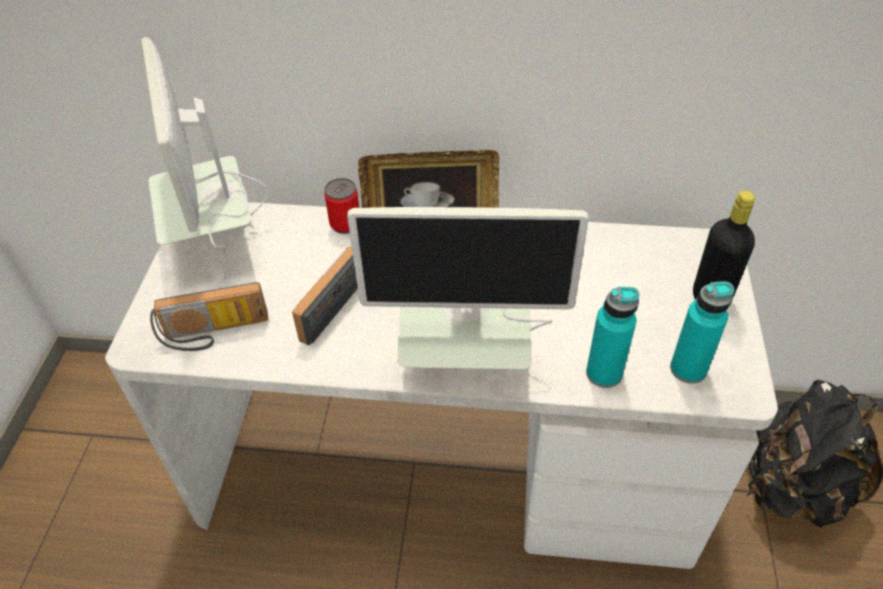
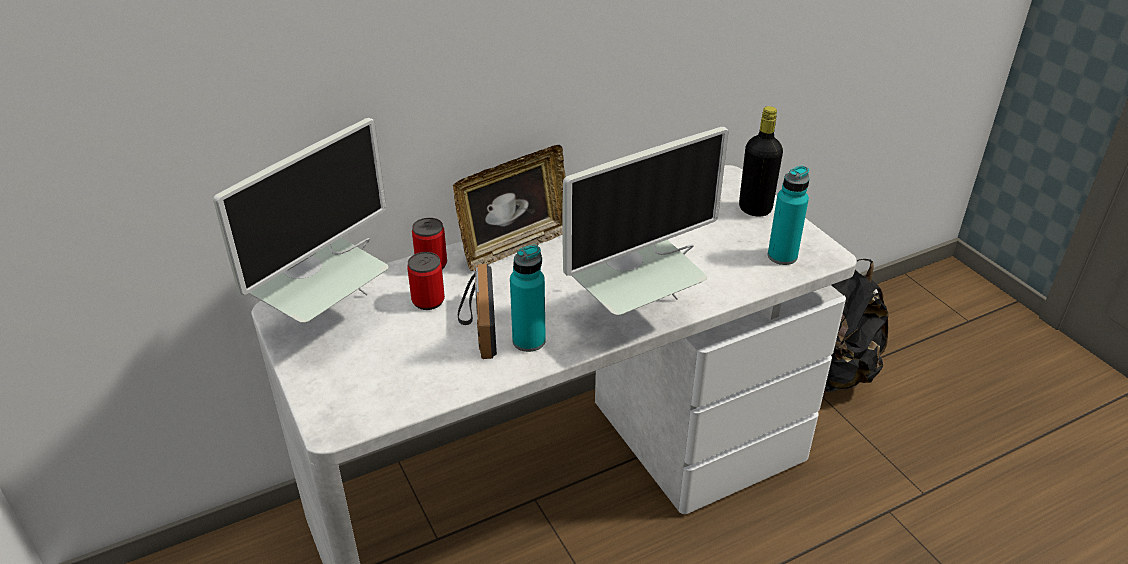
camera: 35 degrees left, 10 degrees down
monitor [141,37,269,280] -> monitor turned 90 degrees counterclockwise [213,118,388,323]
radio [150,282,268,351] -> none
turquoise bottle [586,287,639,388] -> turquoise bottle moved to [510,245,546,352]
none -> can [407,252,445,310]

